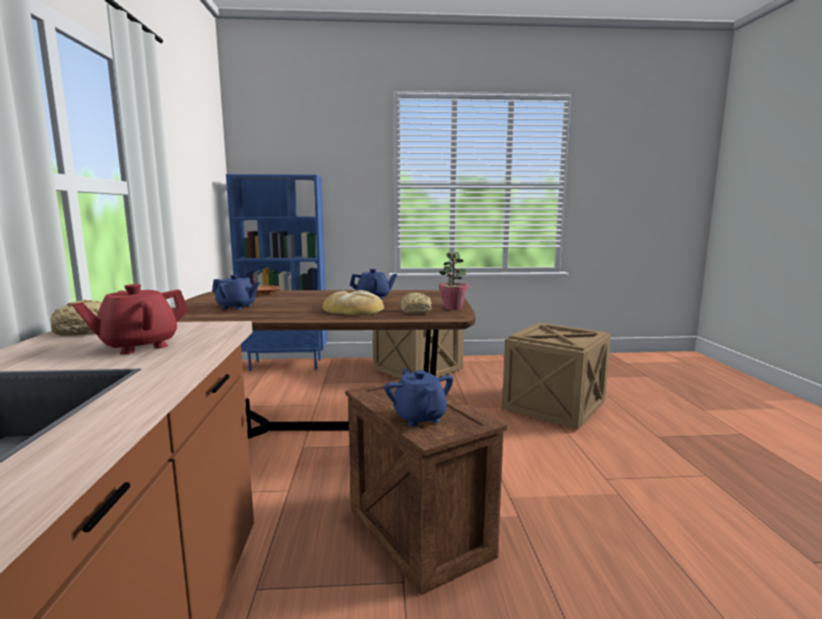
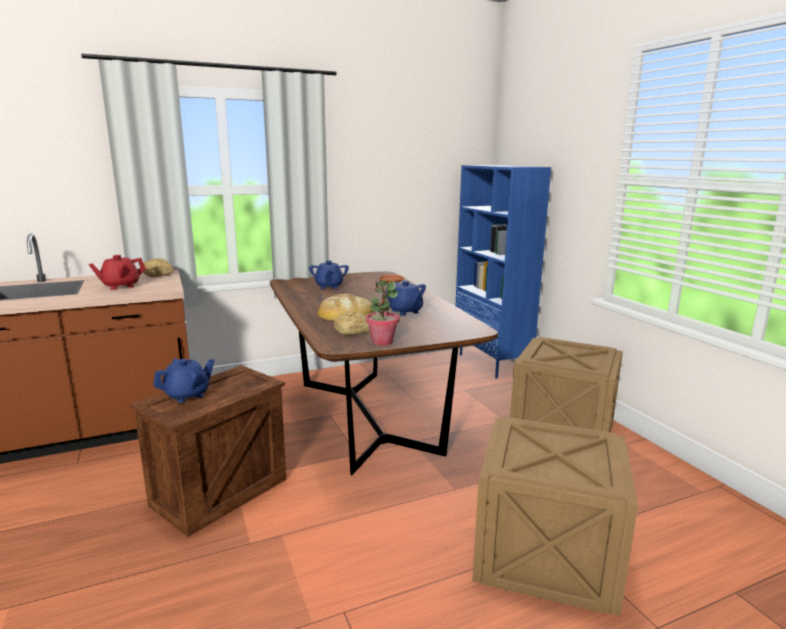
camera: 70 degrees right, 5 degrees up
red teapot [72,284,189,355] -> red teapot turned 60 degrees counterclockwise [89,255,146,290]

